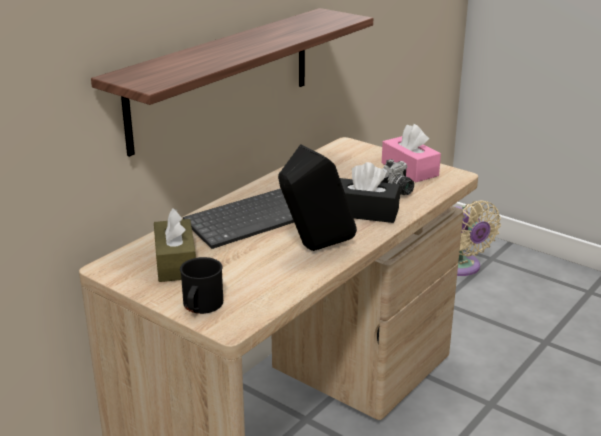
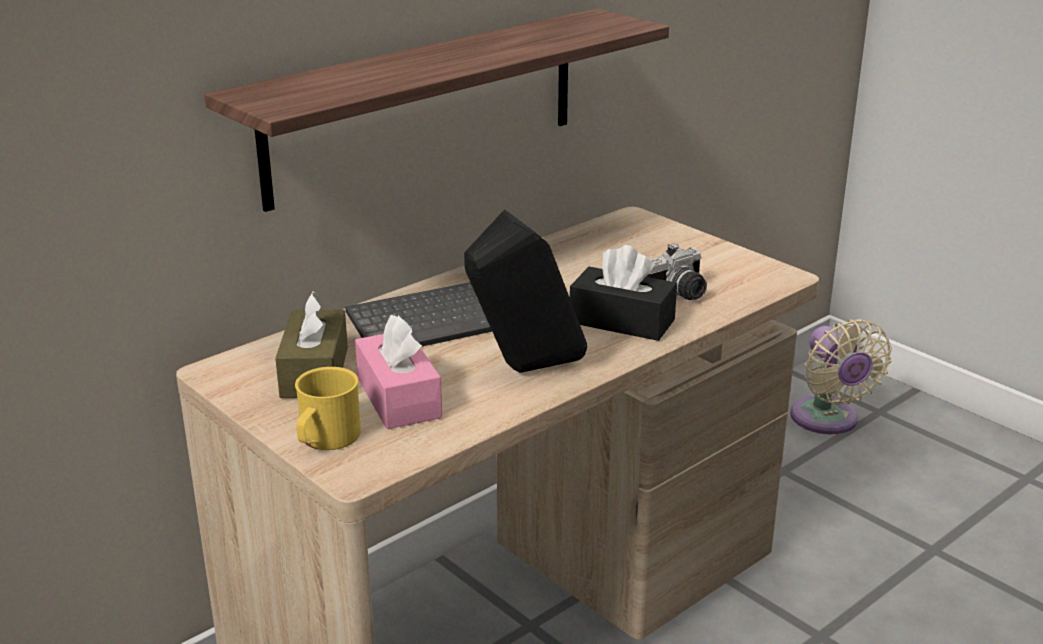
camera: 10 degrees right, 0 degrees up
black mug [180,257,223,314] -> yellow mug [295,367,361,450]
pink tissue box [382,124,441,182] -> pink tissue box moved to [355,315,442,429]

